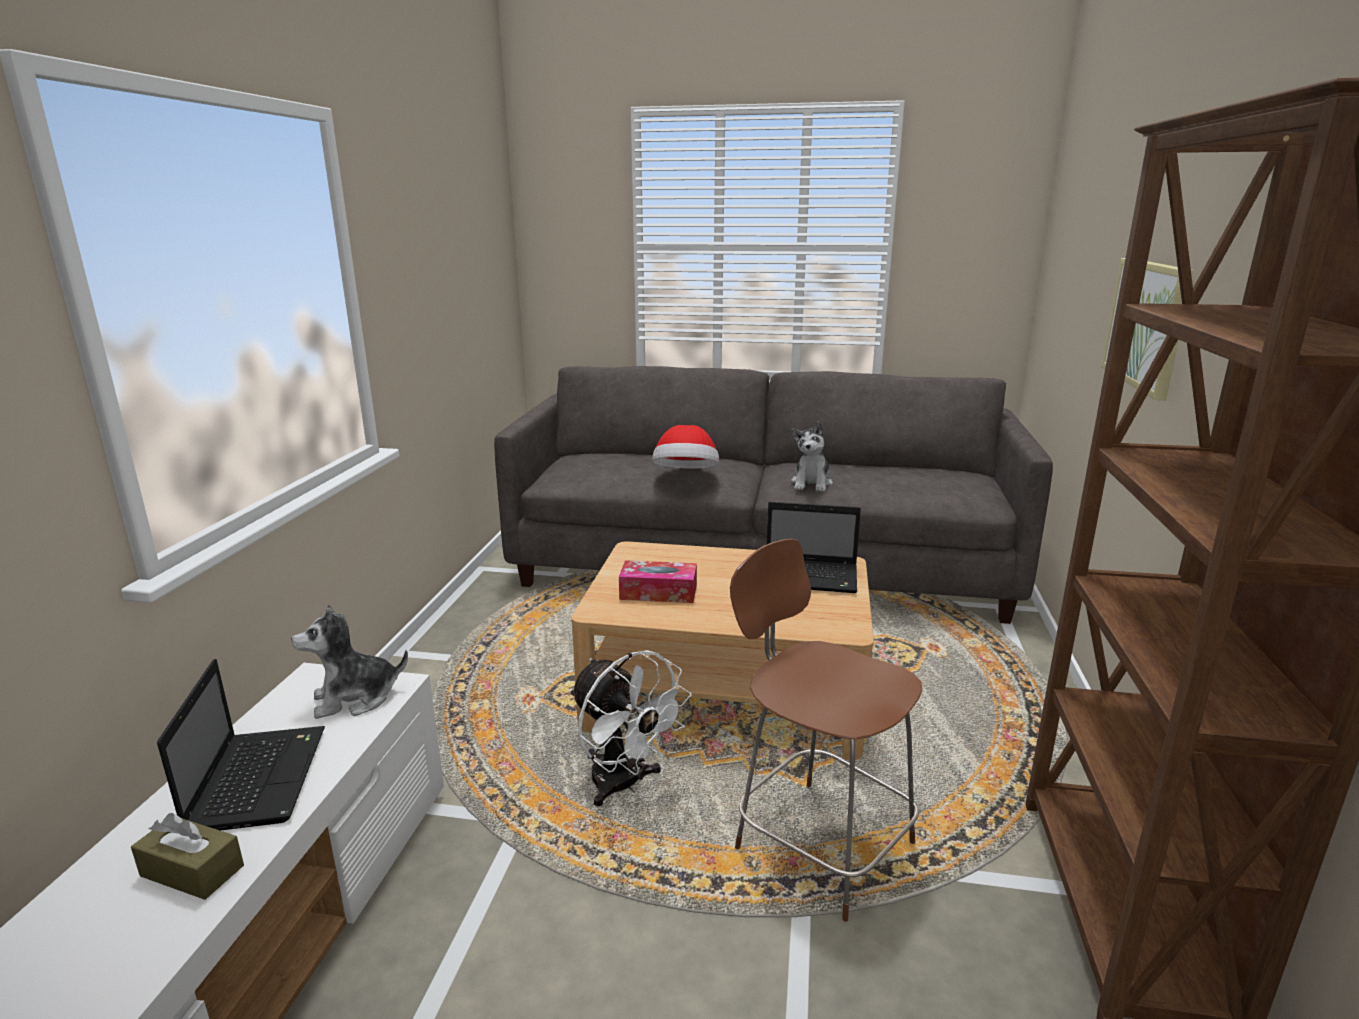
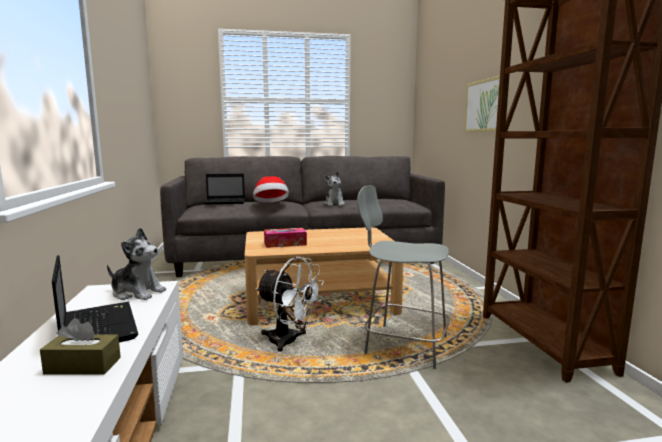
camera: 20 degrees left, 10 degrees down
plush toy [291,604,408,719] -> plush toy turned 120 degrees counterclockwise [107,228,166,300]
brown stool [730,539,922,922] -> grey stool [357,185,450,369]
laptop [767,502,861,593] -> laptop moved to [204,174,245,205]

